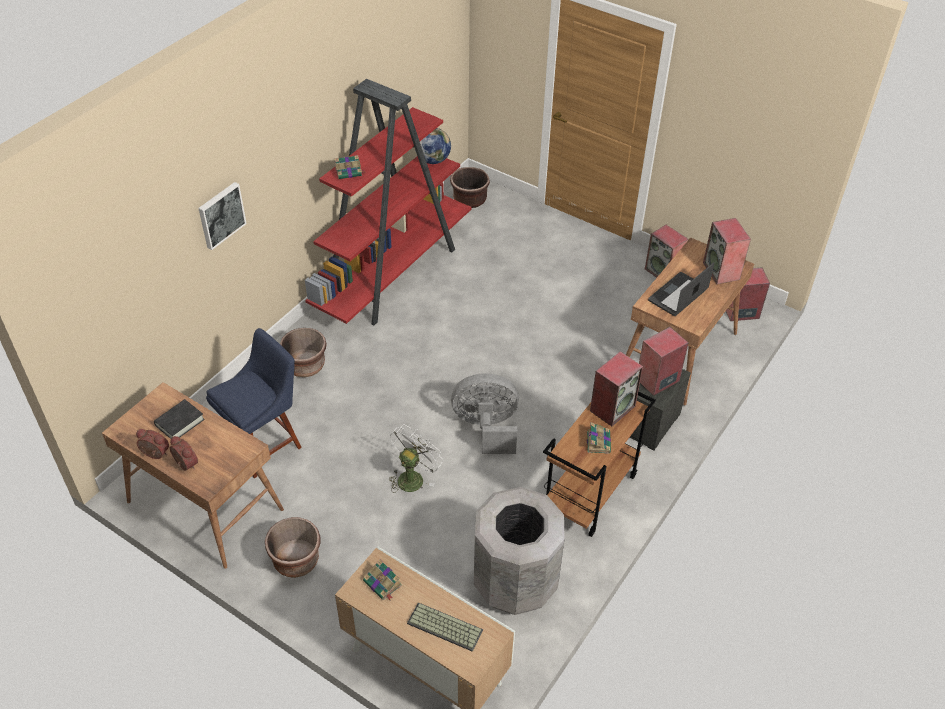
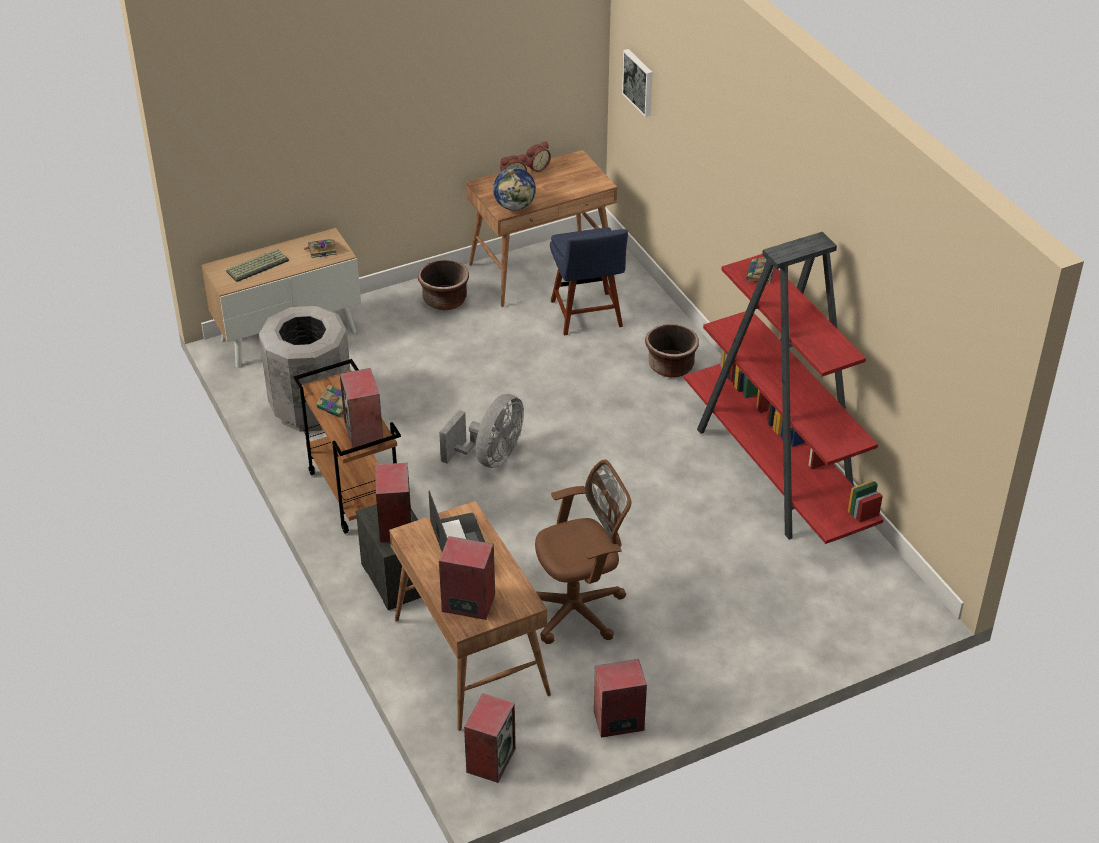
camera: 120 degrees right, 5 degrees down
black book [154,399,205,439] -> none
picture [198,182,247,250] -> picture moved to [622,49,653,117]
white fan [389,425,443,493] -> none
globe [415,128,451,164] -> globe moved to [493,167,536,211]
brown planter [450,167,490,208] -> none
none -> brown office chair [535,460,631,644]

